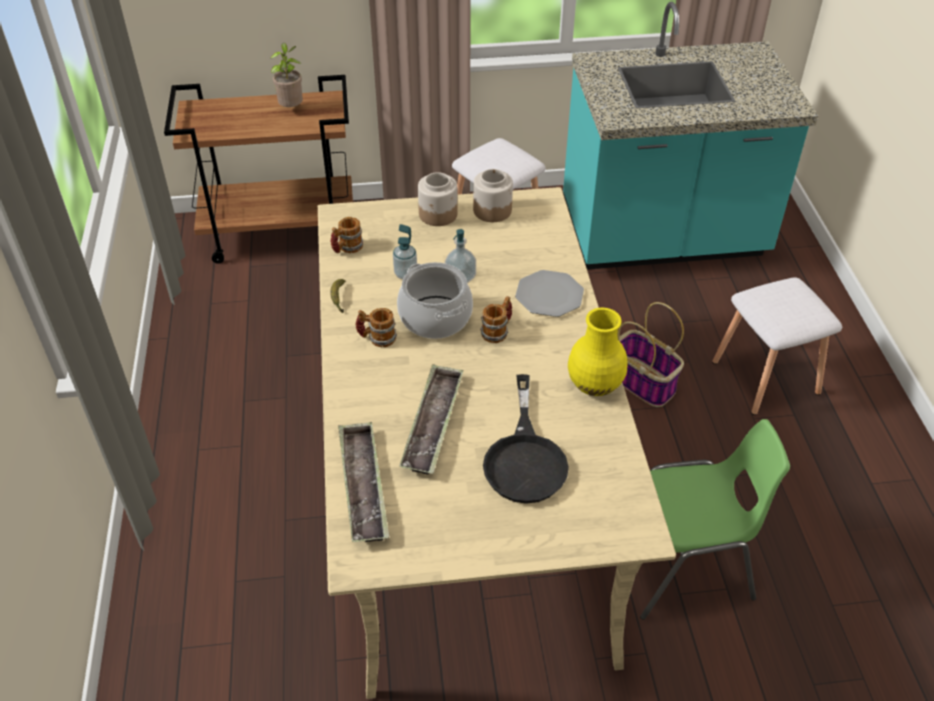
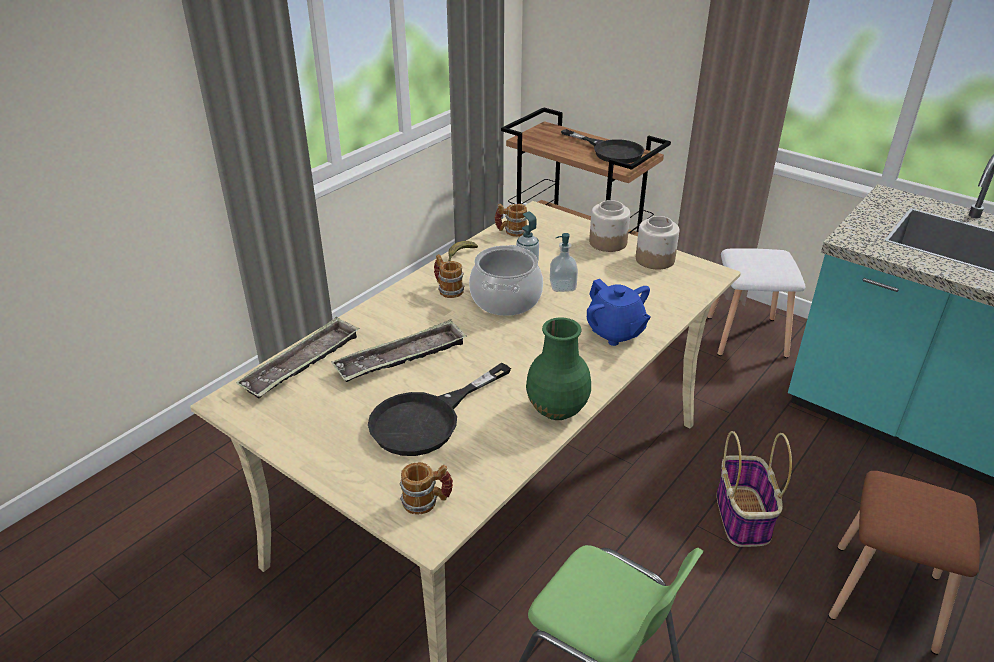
camera: 45 degrees right, 10 degrees down
potted plant [270,43,303,107] -> black frying pan [561,129,645,163]
mug [480,296,512,343] -> mug moved to [400,462,453,515]
plate [515,270,584,317] -> blue teapot [587,279,651,346]
yellow vase [568,308,627,396] -> green vase [526,317,591,420]
white stool [712,277,842,415] -> brown stool [829,471,980,655]

